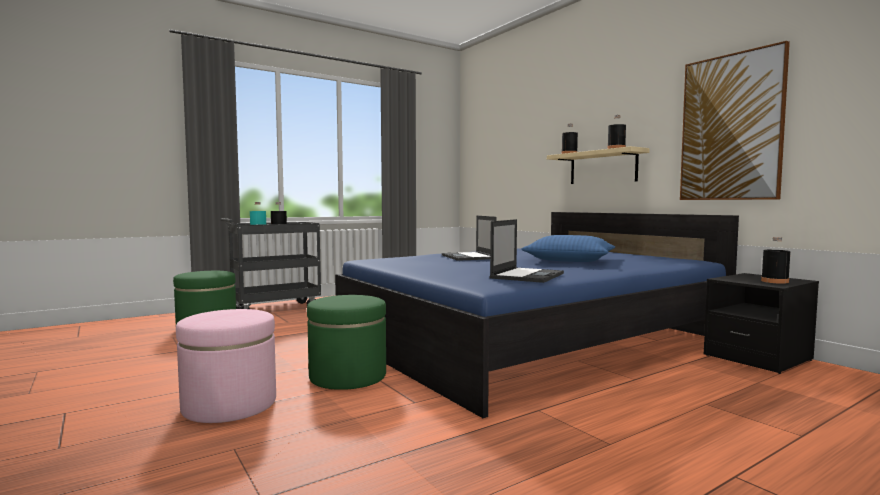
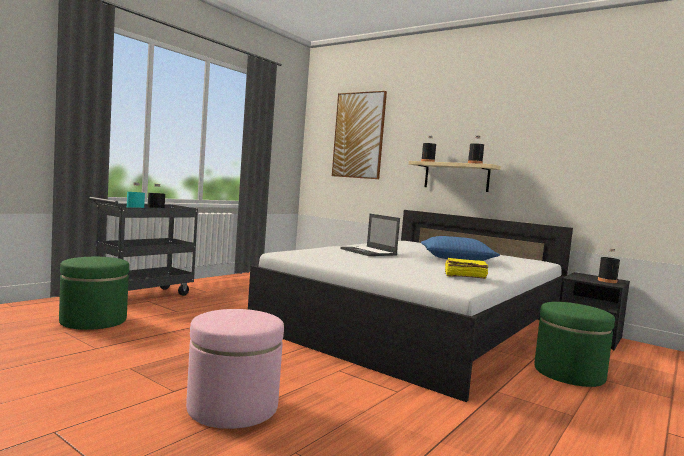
camera: 20 degrees left, 0 degrees up
green ottoman [307,295,386,390] -> green ottoman moved to [534,302,615,387]
blue bed [335,212,739,418] -> white bed [248,210,573,402]
laptop [490,219,564,283] -> yellow book [445,258,488,279]
picture [680,41,790,200] -> picture moved to [332,91,387,179]

